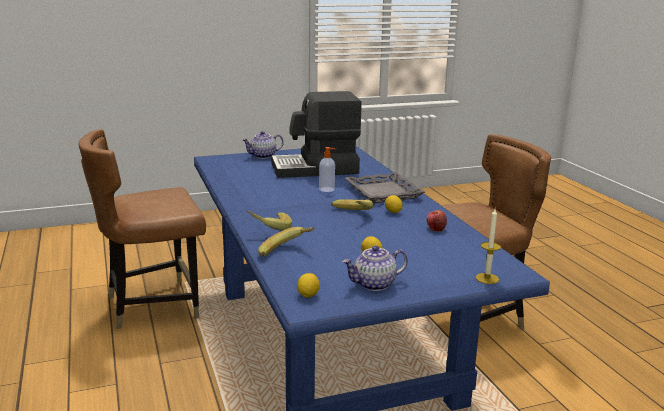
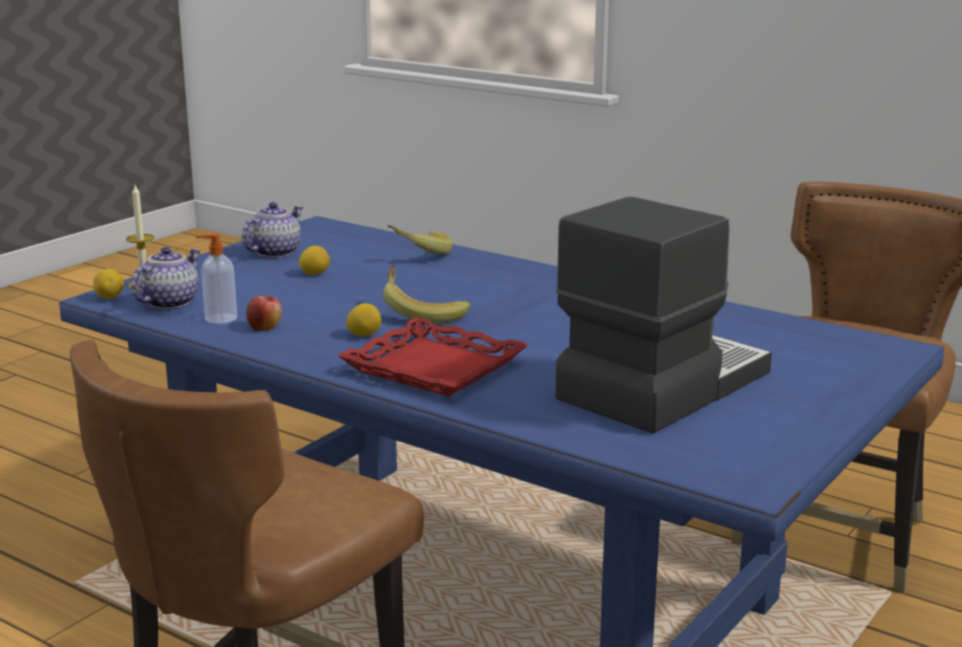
camera: 145 degrees right, 0 degrees up
teapot [242,131,284,159] -> teapot moved to [131,247,201,309]
banana [247,211,292,230] -> none
lemon [297,273,320,298] -> lemon moved to [93,269,124,299]
soap dispenser [319,147,337,192] -> soap dispenser moved to [196,233,237,324]
grey tray [345,172,425,203] -> red tray [338,317,528,396]

